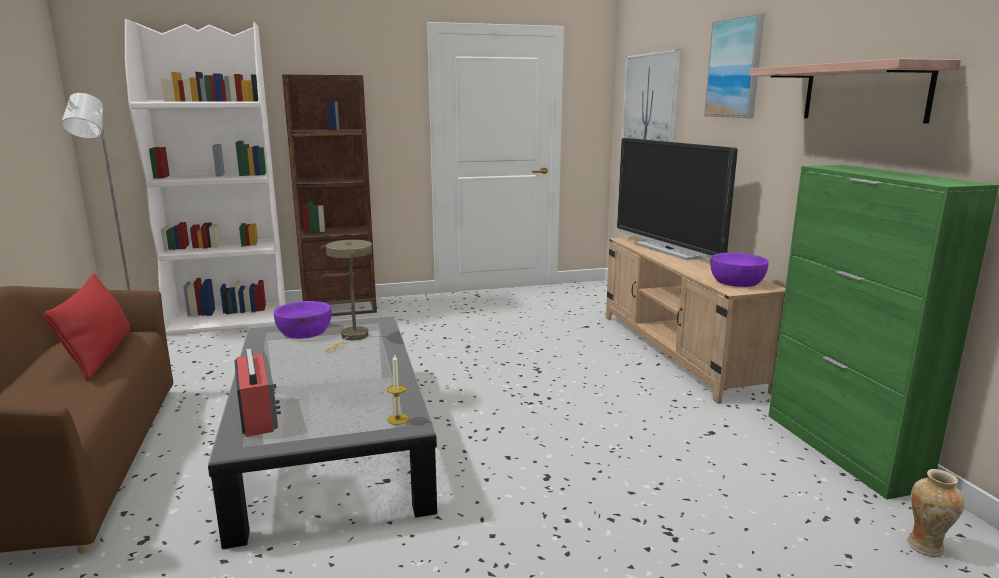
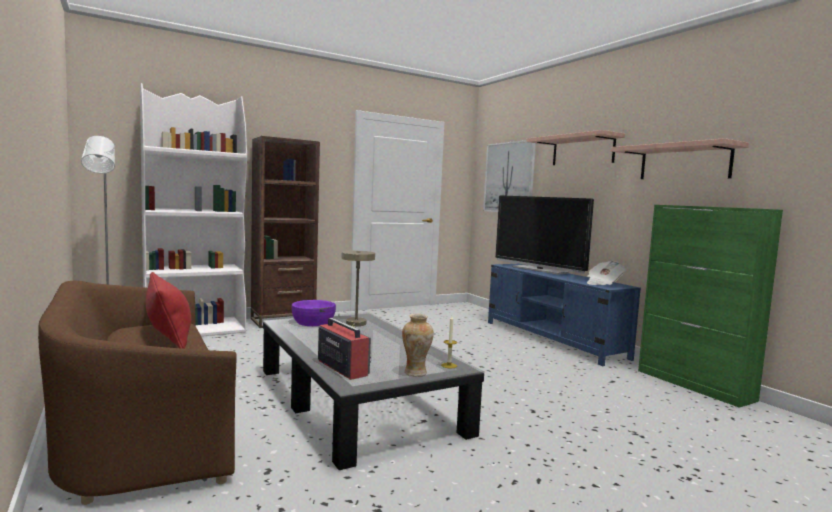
camera: 15 degrees left, 10 degrees down
beige tv stand [606,237,785,404] -> blue tv stand [488,264,641,366]
picture [704,13,765,118] -> shelf [526,130,625,165]
purple bowl [710,253,768,287] -> newspaper [587,261,627,285]
vase [907,469,965,557] -> vase moved to [402,314,434,377]

